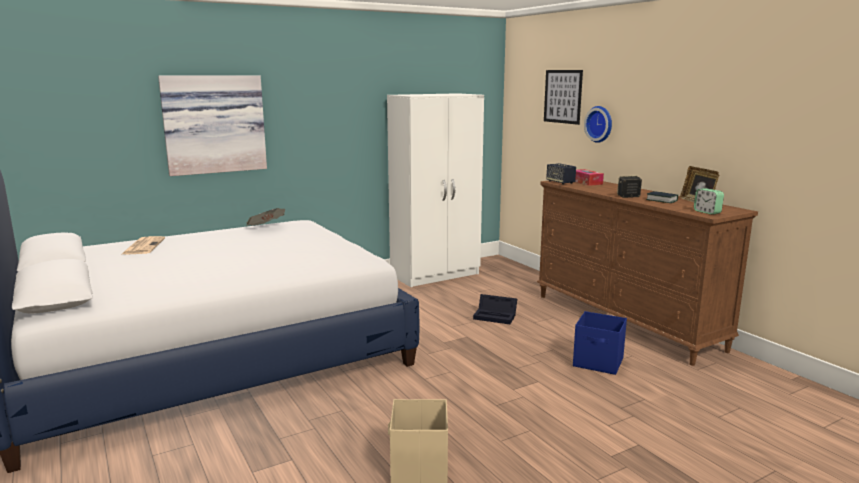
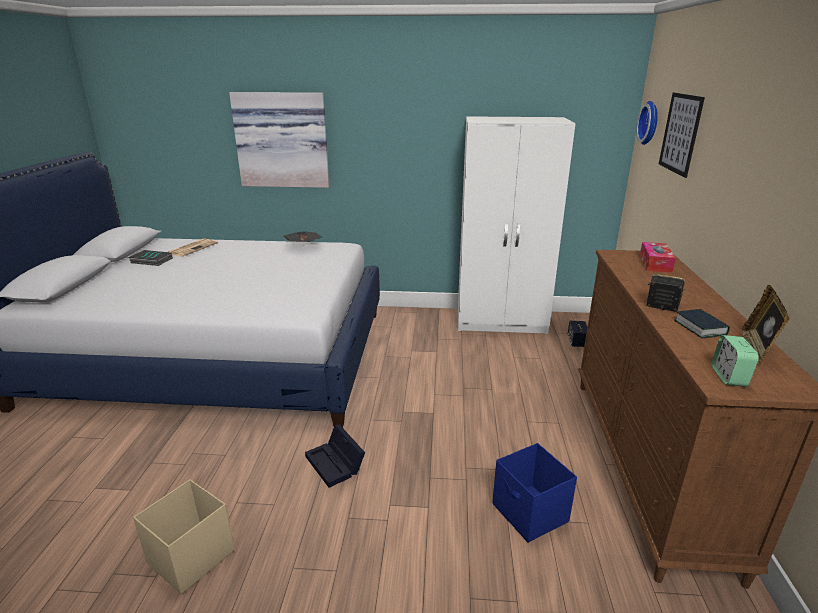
camera: 35 degrees right, 10 degrees up
black storage box [473,294,517,324] -> black storage box moved to [305,425,365,488]
speaker [546,163,576,185] -> speaker moved to [568,321,587,347]
wall clock [584,106,612,143] -> wall clock moved to [636,101,658,145]
none -> book [129,250,173,266]

